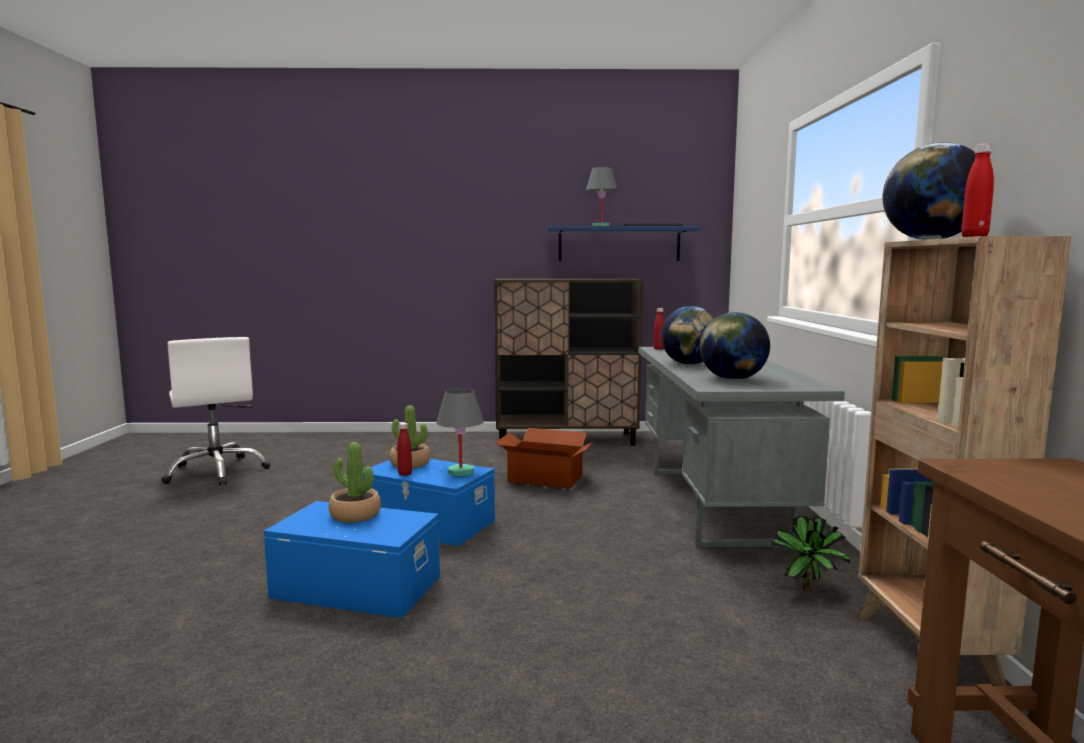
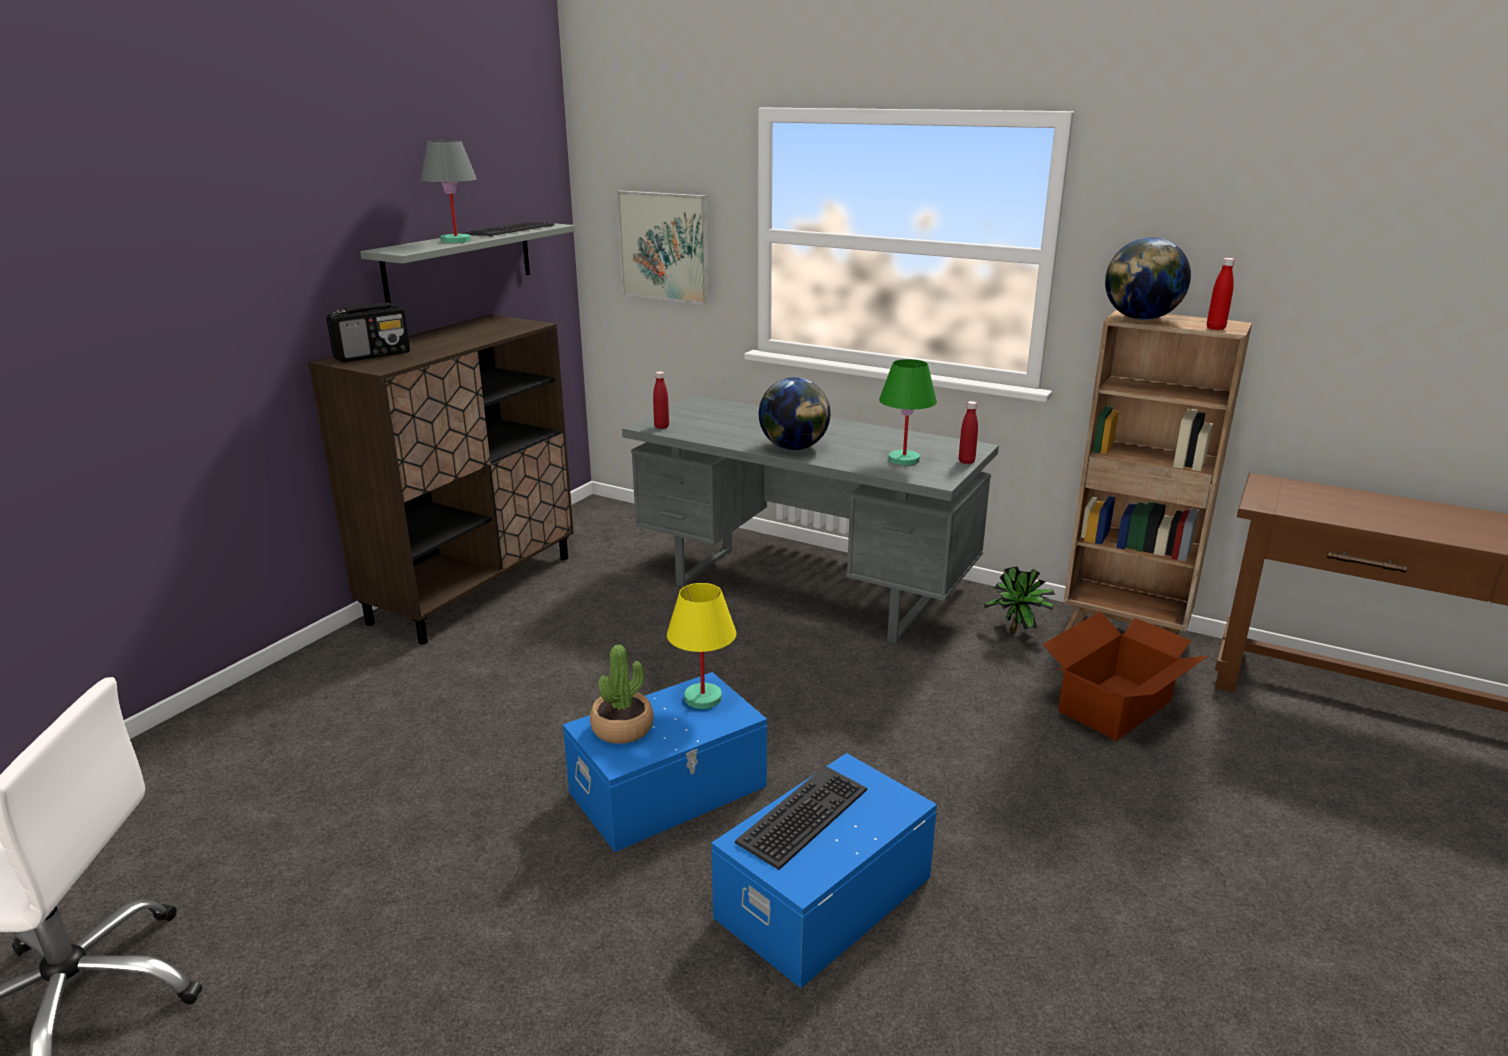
camera: 60 degrees left, 15 degrees up
potted plant [329,442,381,523] -> keyboard [735,766,867,870]
red bottle [397,423,412,476] -> red bottle moved to [959,401,978,464]
grey table lamp [436,388,484,476] -> yellow table lamp [667,583,736,709]
cardboard box [495,428,595,489] -> cardboard box moved to [1043,611,1209,741]
blue shelf [547,226,700,261] -> grey shelf [360,223,575,303]
globe [700,312,770,380] -> green table lamp [879,359,937,465]
none -> radio [326,302,410,363]
none -> picture [617,191,710,305]

